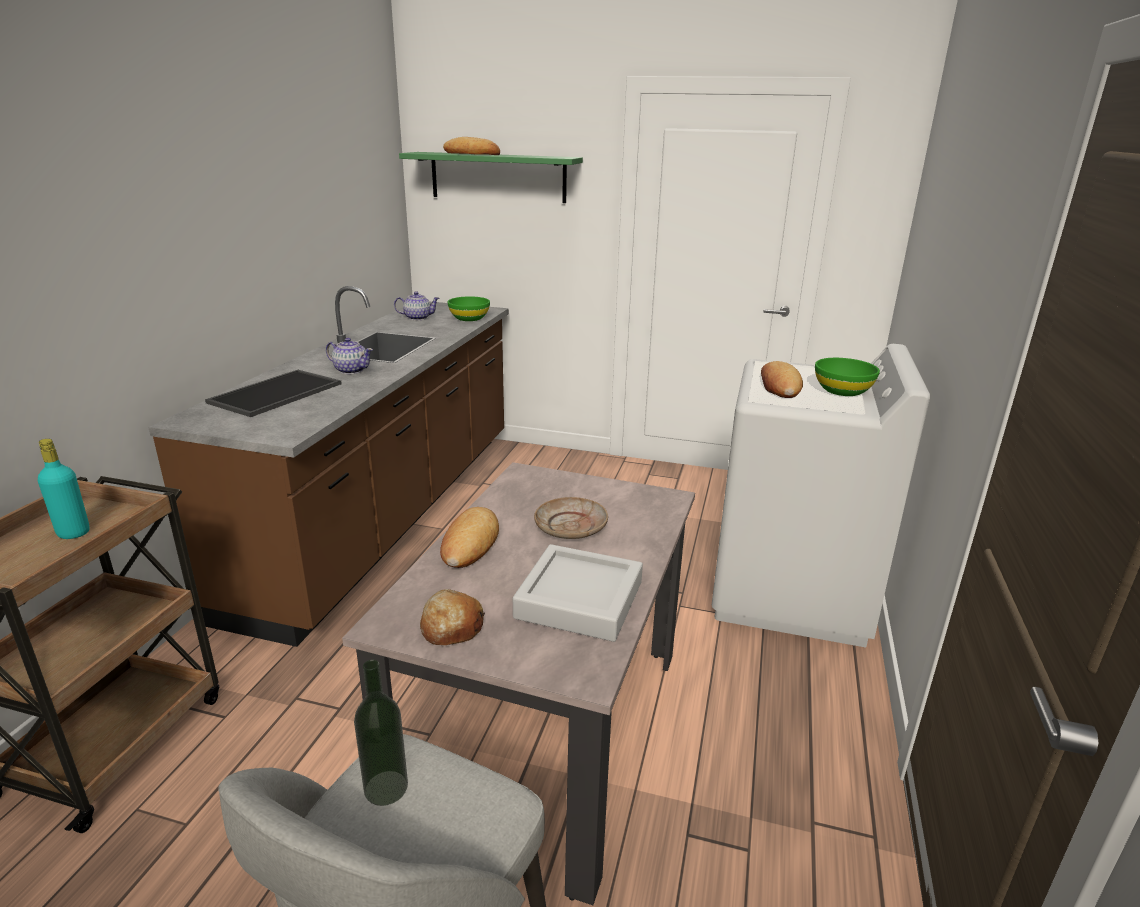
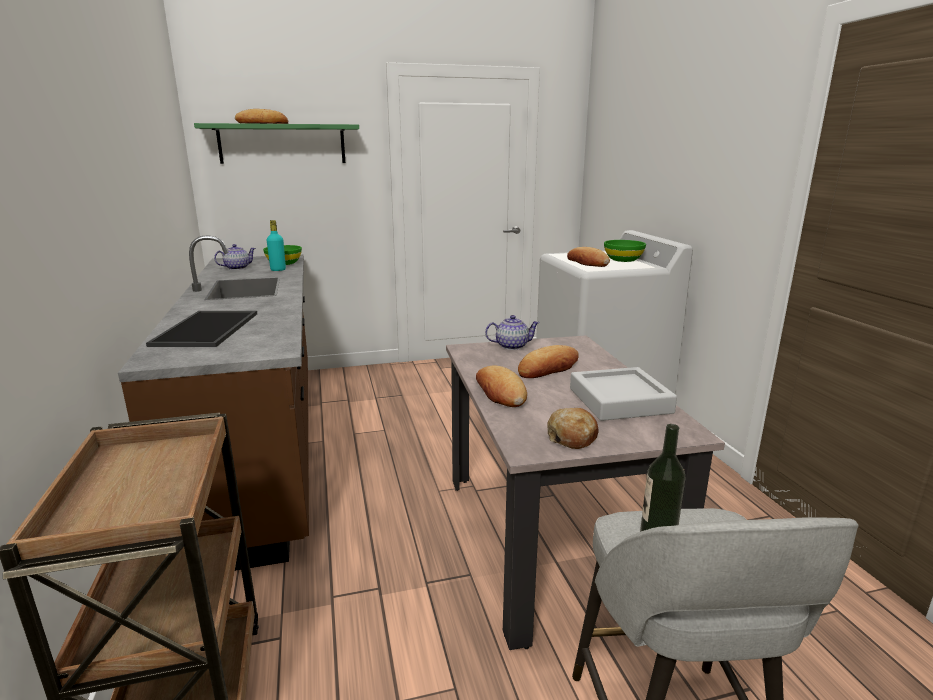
camera: 30 degrees left, 5 degrees down
turquoise bottle [38,439,90,539] -> turquoise bottle moved to [267,220,286,271]
teapot [326,338,373,374] -> teapot moved to [485,315,540,350]
beige plate [534,497,608,539] -> bread [518,345,579,378]

